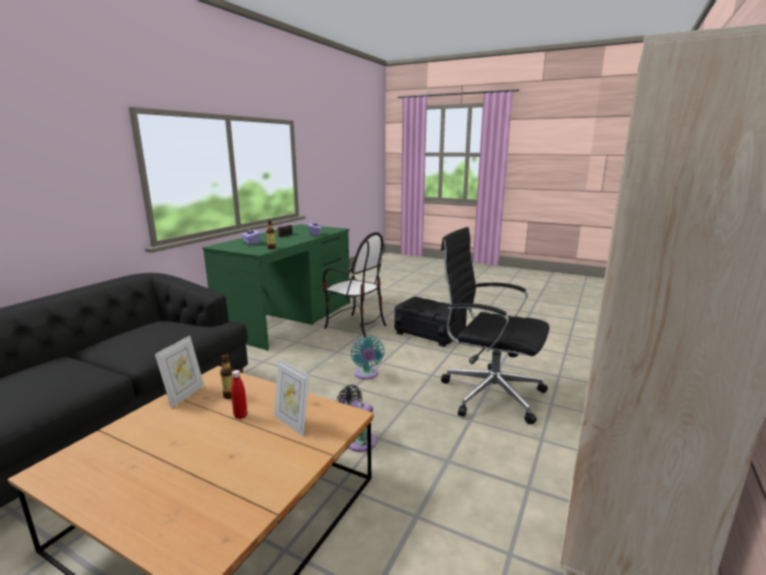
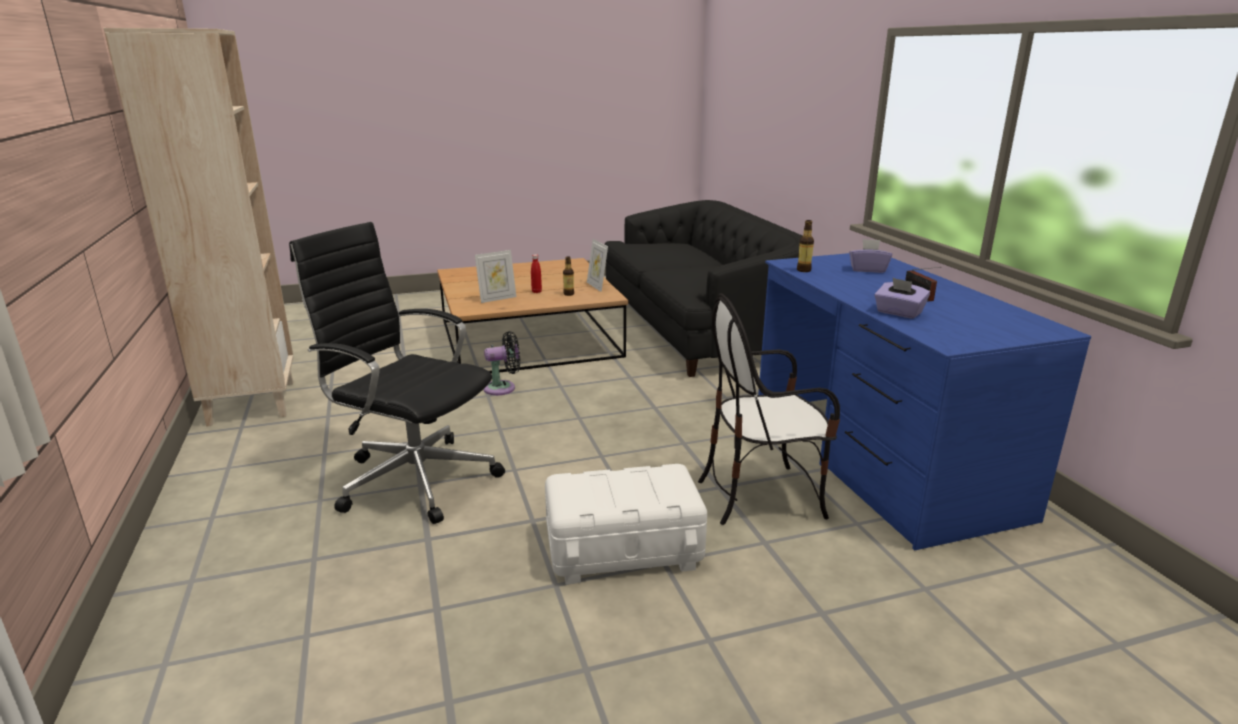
camera: 135 degrees right, 5 degrees up
green desk [202,224,350,350] -> blue desk [758,253,1091,550]
picture frame [274,359,309,436] -> picture frame turned 150 degrees clockwise [475,250,516,303]
turquoise fan [351,337,384,380] -> none
black storage box [394,297,467,347] -> white storage box [545,464,707,584]
black office chair [441,227,550,424] -> black office chair turned 135 degrees counterclockwise [289,222,505,524]

